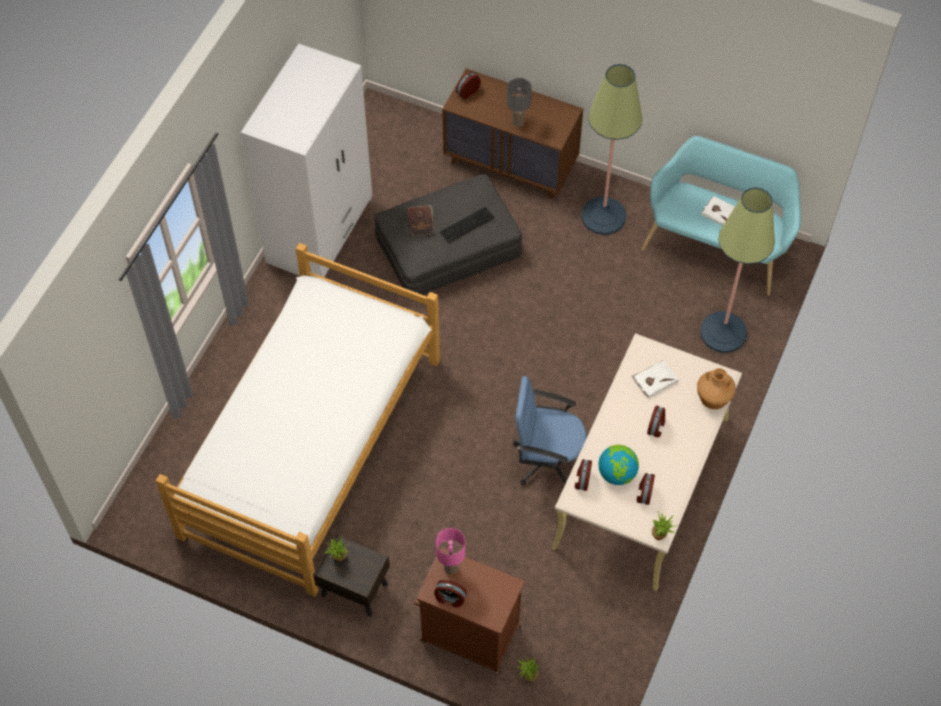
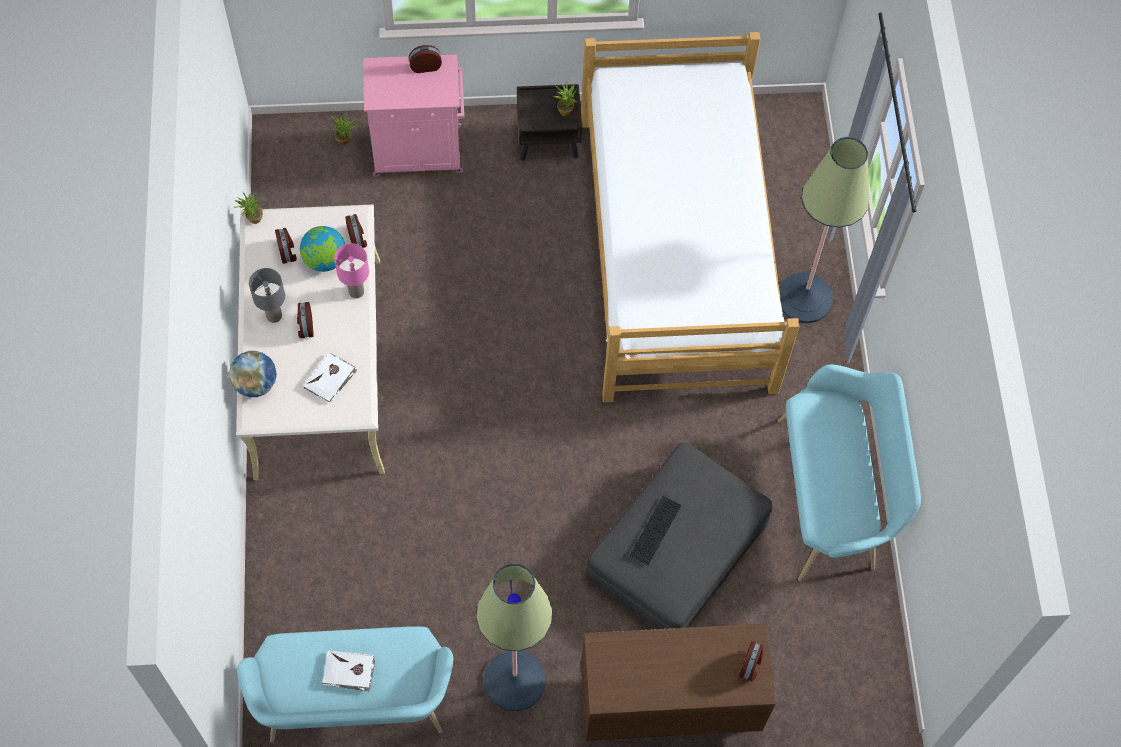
camera: 150 degrees right, 5 degrees up
white wardrobe [241,44,372,277] -> turquoise bench [778,364,921,581]
brown book [406,205,435,237] -> none
brown cabinet [414,547,525,674] -> pink cabinet [363,55,464,177]
pink table lamp [436,528,465,574] -> pink table lamp moved to [334,243,369,298]
grey table lamp [507,78,532,127] -> grey table lamp moved to [249,268,285,323]
blue office chair [513,376,587,485] -> none
brown vase [697,368,736,409] -> globe [229,351,277,397]
floor lamp [700,187,775,353] -> floor lamp moved to [779,137,869,323]

